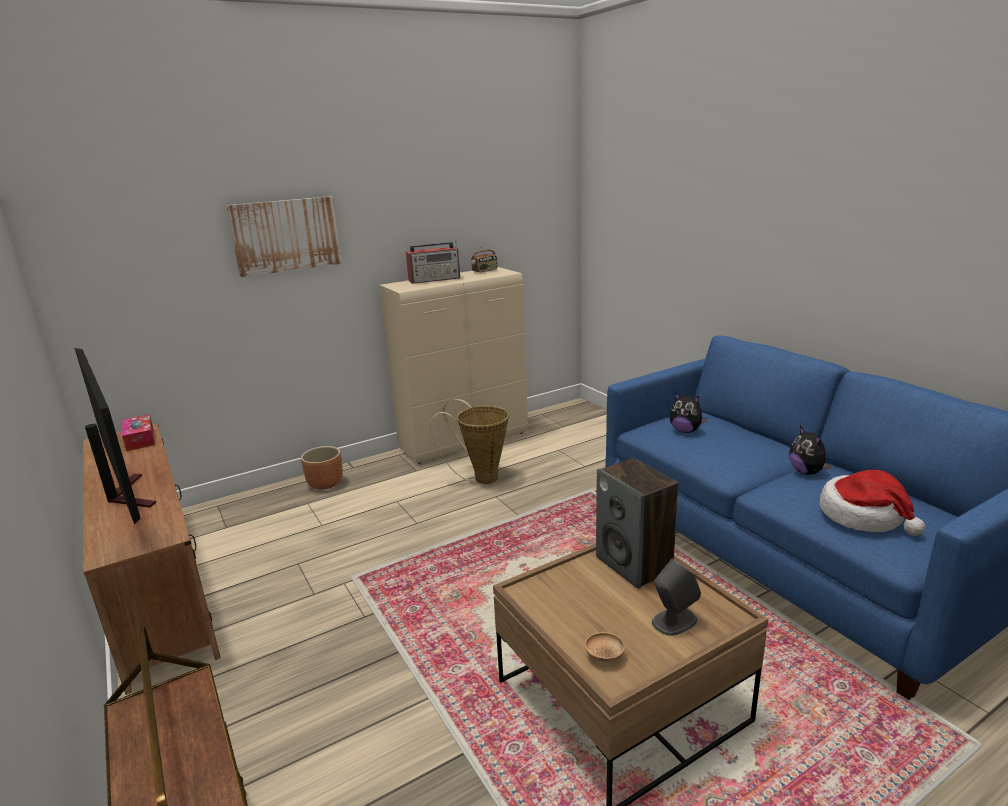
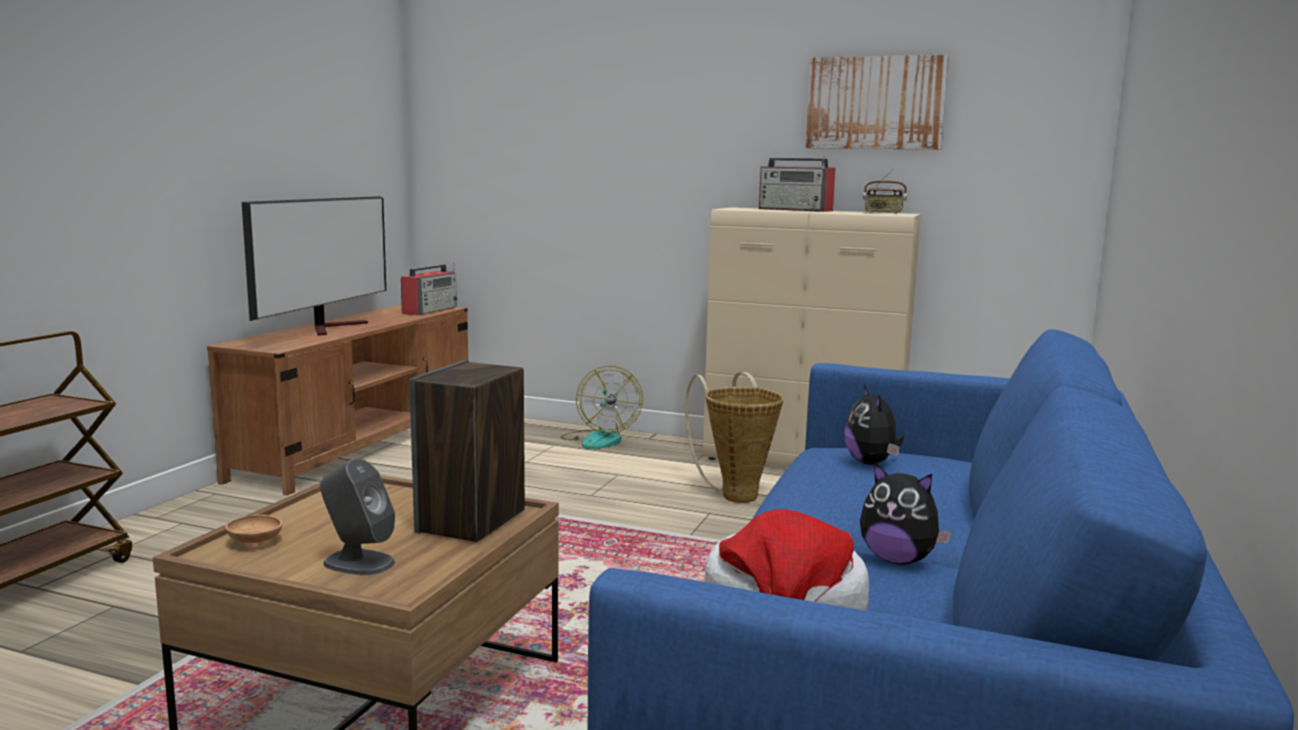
camera: 50 degrees right, 10 degrees down
tissue box [122,414,155,451] -> radio [401,262,458,316]
picture [226,196,342,277] -> picture moved to [806,55,949,150]
brown planter [301,446,343,490] -> fan [561,366,643,449]
plush toy [789,425,832,475] -> plush toy turned 90 degrees counterclockwise [860,462,952,565]

